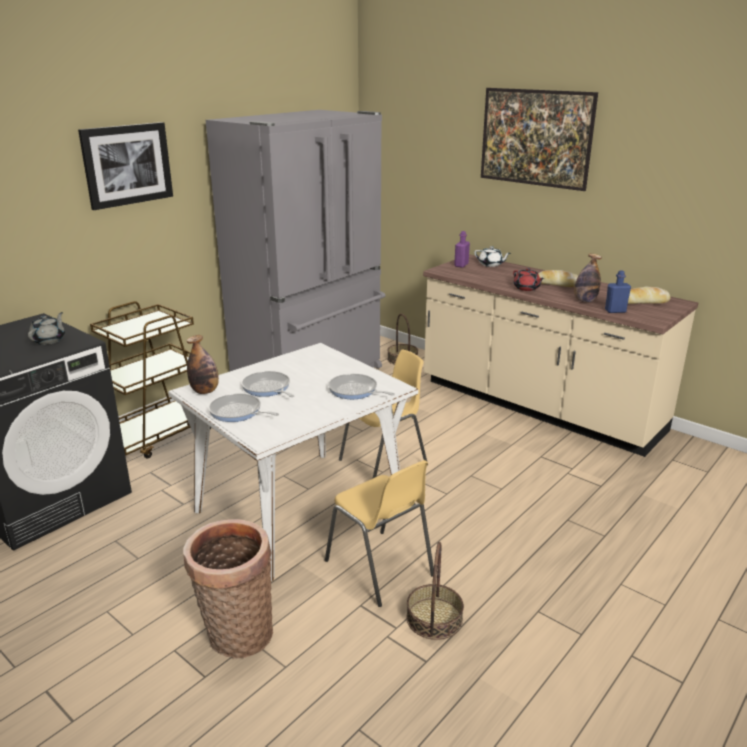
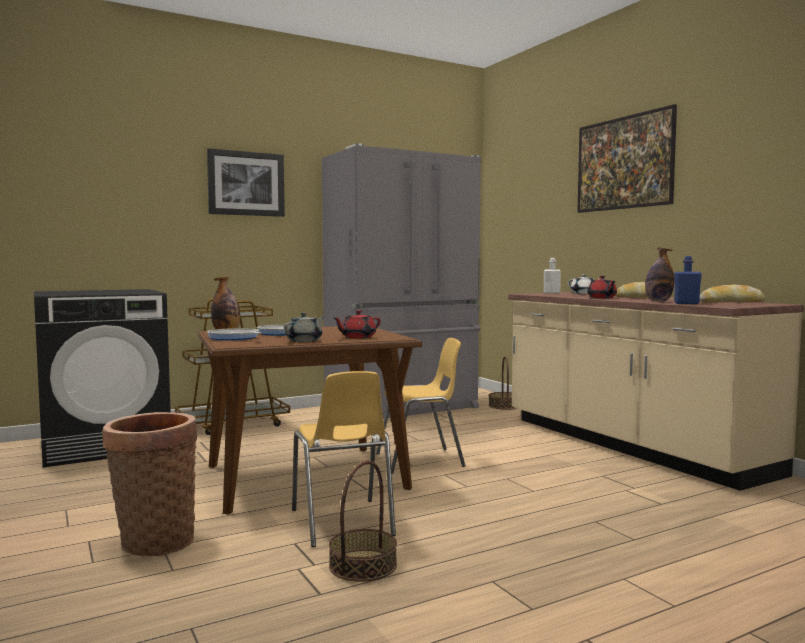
camera: 20 degrees right, 20 degrees down
grey teapot [28,312,65,345] -> grey teapot moved to [284,312,325,342]
white dining table [168,343,418,581] -> brown dining table [198,326,422,515]
frying pan [328,373,395,399] -> red teapot [334,310,381,339]
purple bottle [454,231,470,268] -> white bottle [544,258,561,294]

